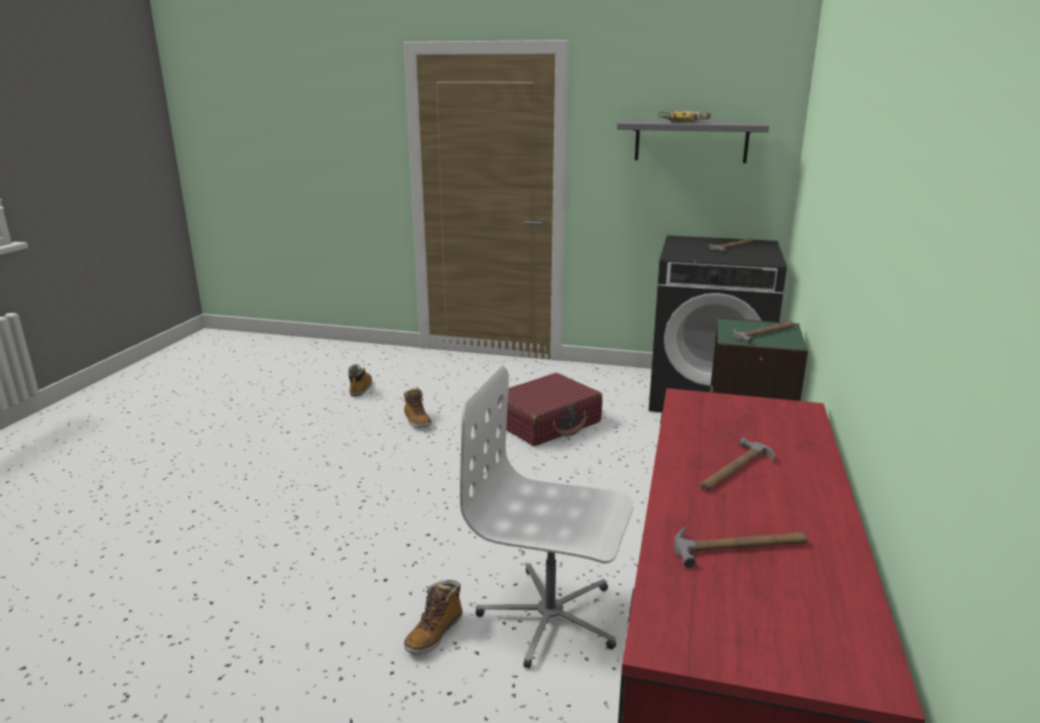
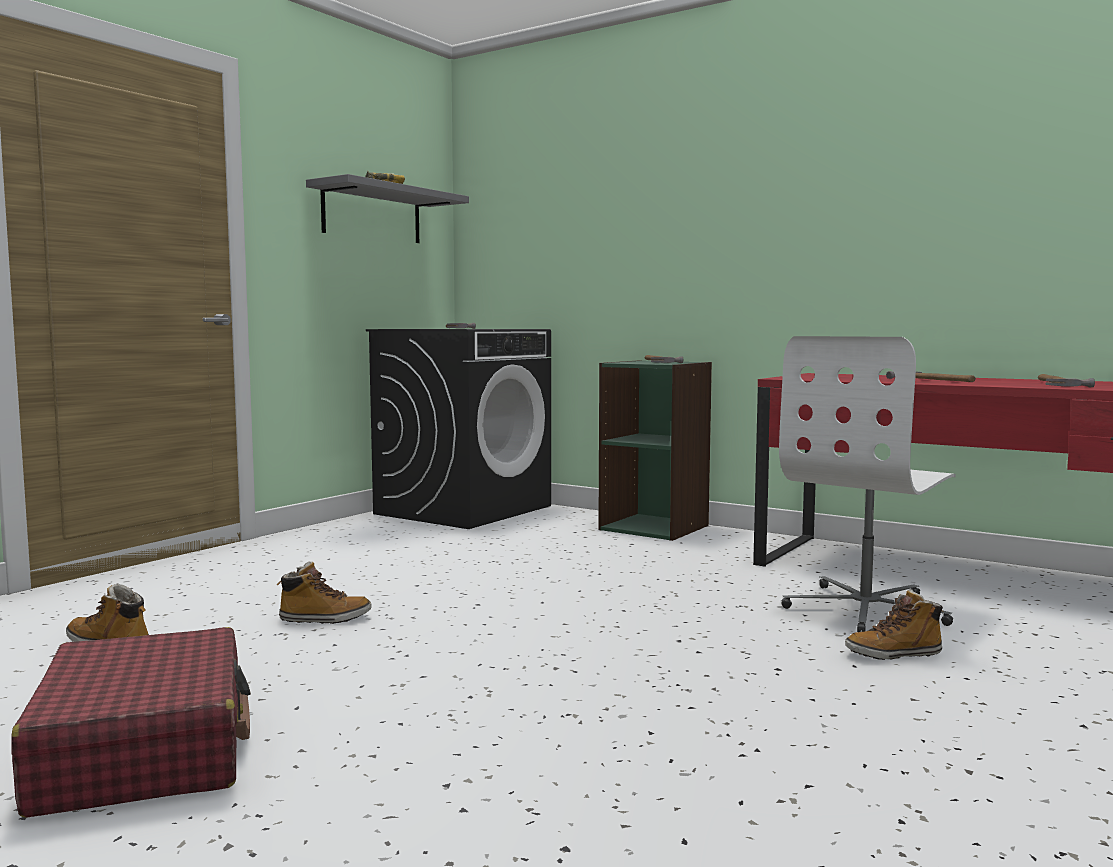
camera: 70 degrees left, 15 degrees down
boot [404,580,462,655] -> boot turned 120 degrees clockwise [845,589,944,660]
red suitcase [498,373,602,446] -> red suitcase moved to [11,627,251,817]

